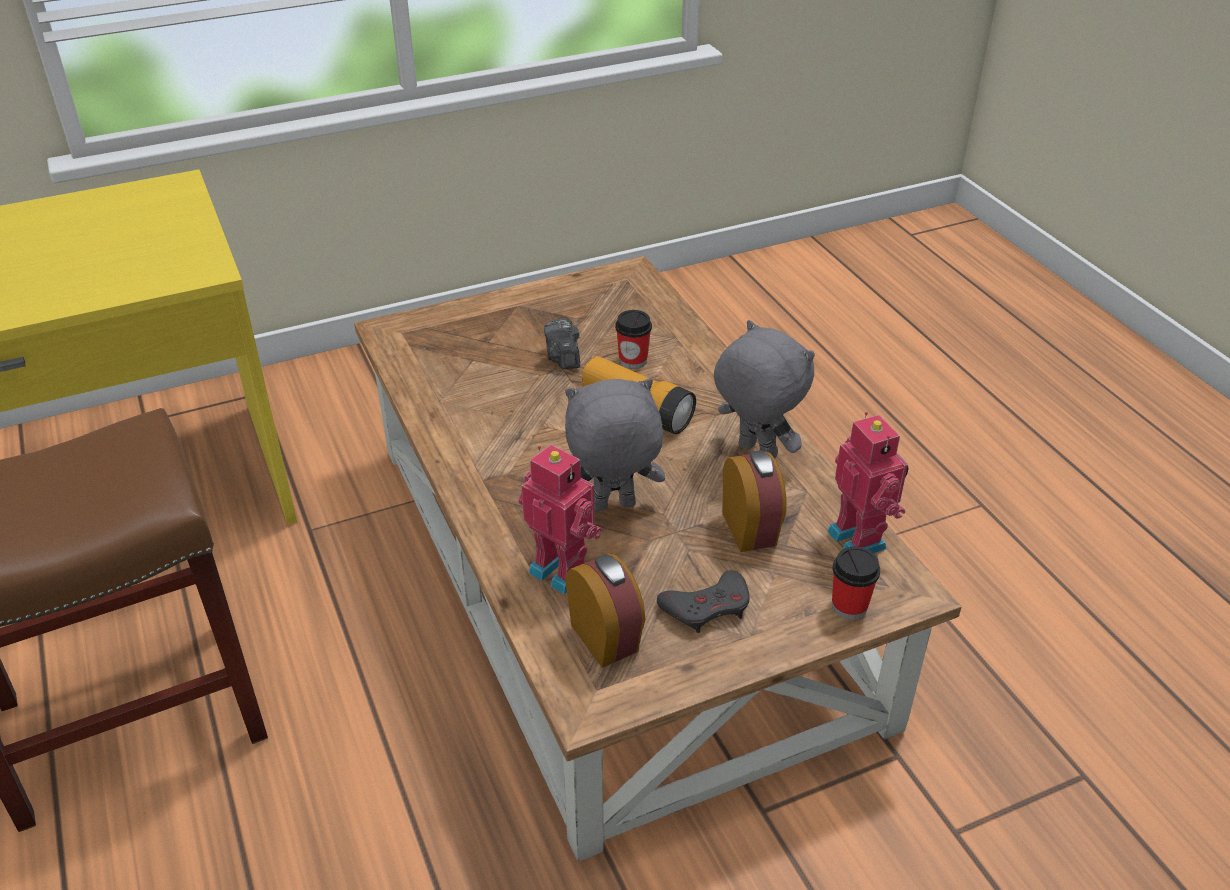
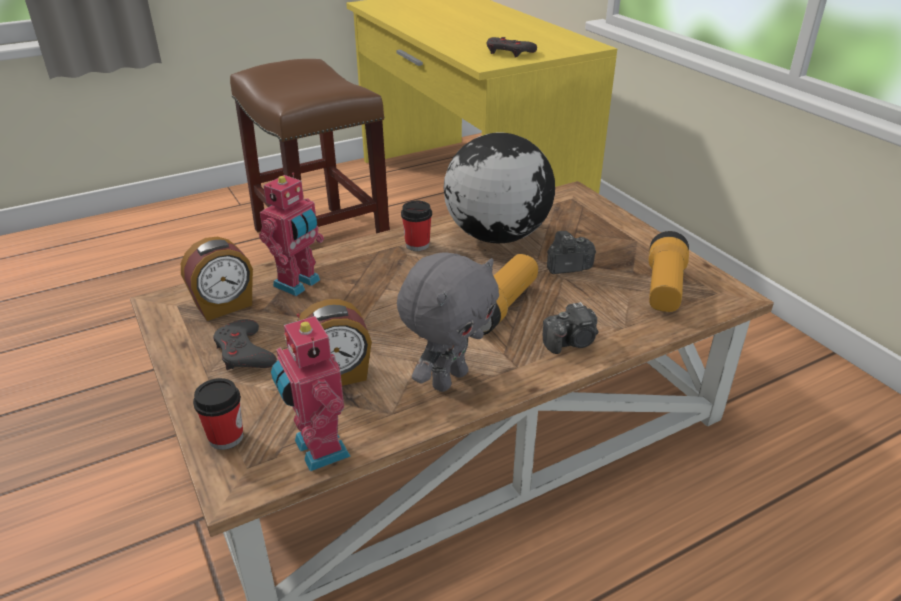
camera: 85 degrees right, 5 degrees down
grey plush toy [565,378,665,511] -> none
cup [615,310,652,369] -> cup moved to [401,201,432,251]
toy robot [827,412,909,553] -> toy robot turned 90 degrees clockwise [271,313,351,471]
none -> globe [443,132,555,243]
none -> grey game controller [487,37,537,58]
none -> camera [543,302,598,354]
none -> flashlight [649,231,689,312]

